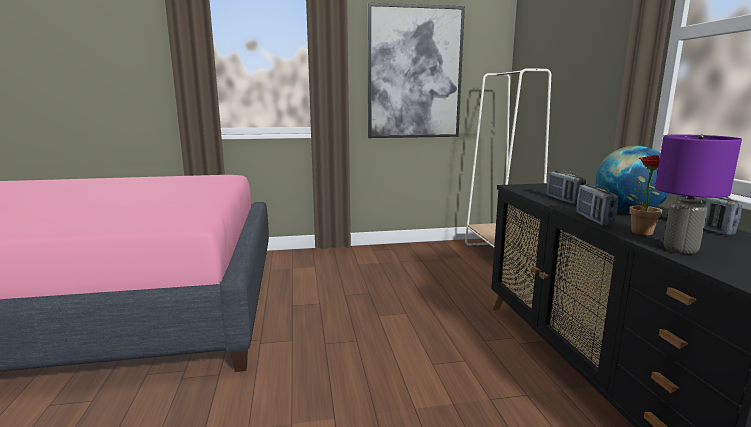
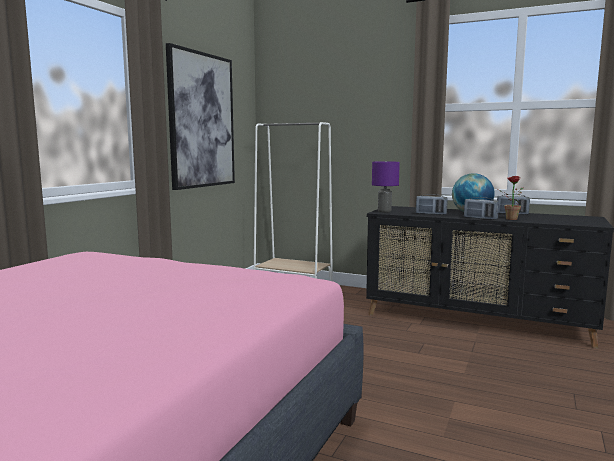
camera: 55 degrees left, 5 degrees down
purple table lamp [655,134,742,254] -> purple table lamp moved to [372,161,400,213]

